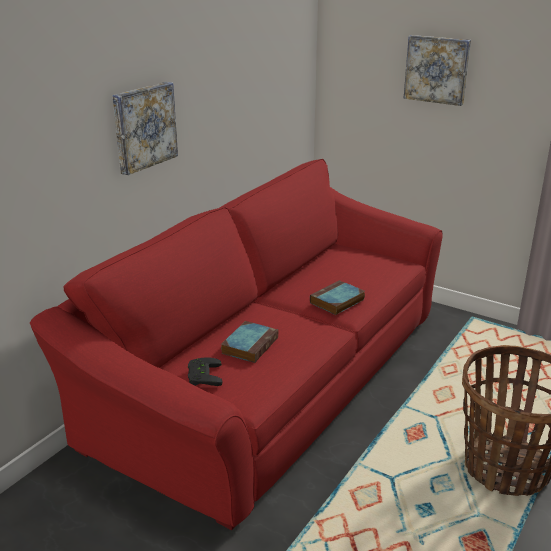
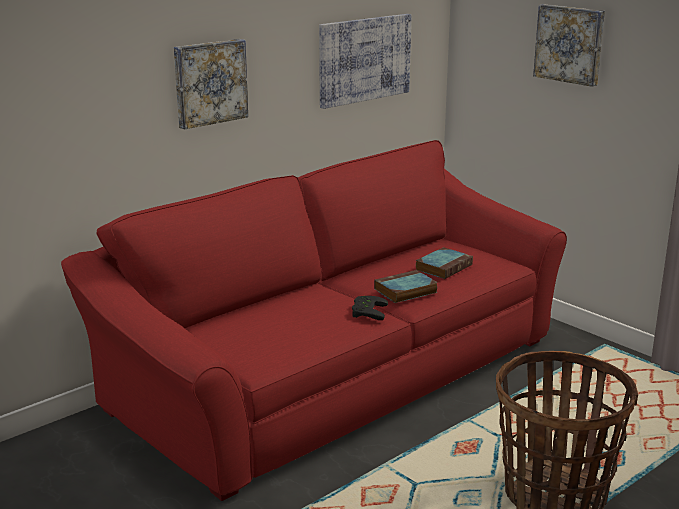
camera: 15 degrees right, 5 degrees down
black game controller [188,357,223,386] -> black game controller moved to [352,296,388,320]
book [221,321,278,363] -> book moved to [416,247,473,279]
none -> picture [319,14,411,109]

